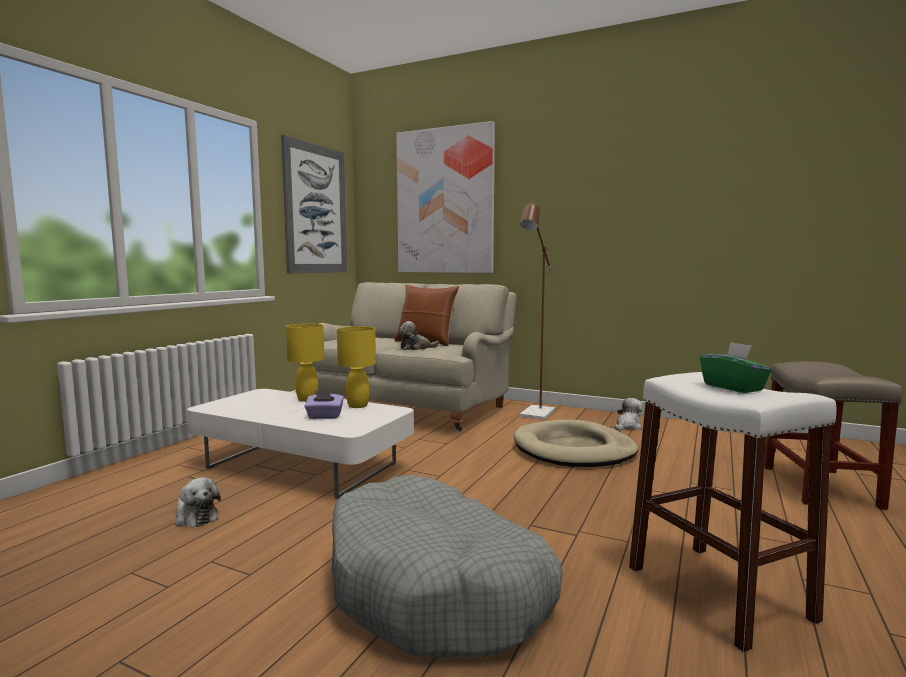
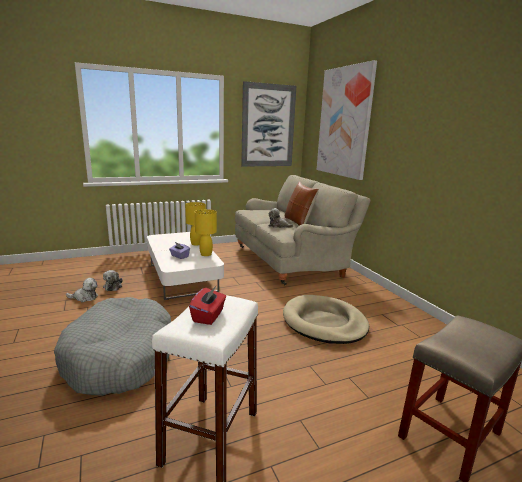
camera: 40 degrees right, 10 degrees up
brown floor lamp [520,202,555,420] -> none
plush toy [614,398,643,431] -> plush toy moved to [66,278,98,302]
green tissue box [700,342,772,393] -> red tissue box [189,286,226,325]

